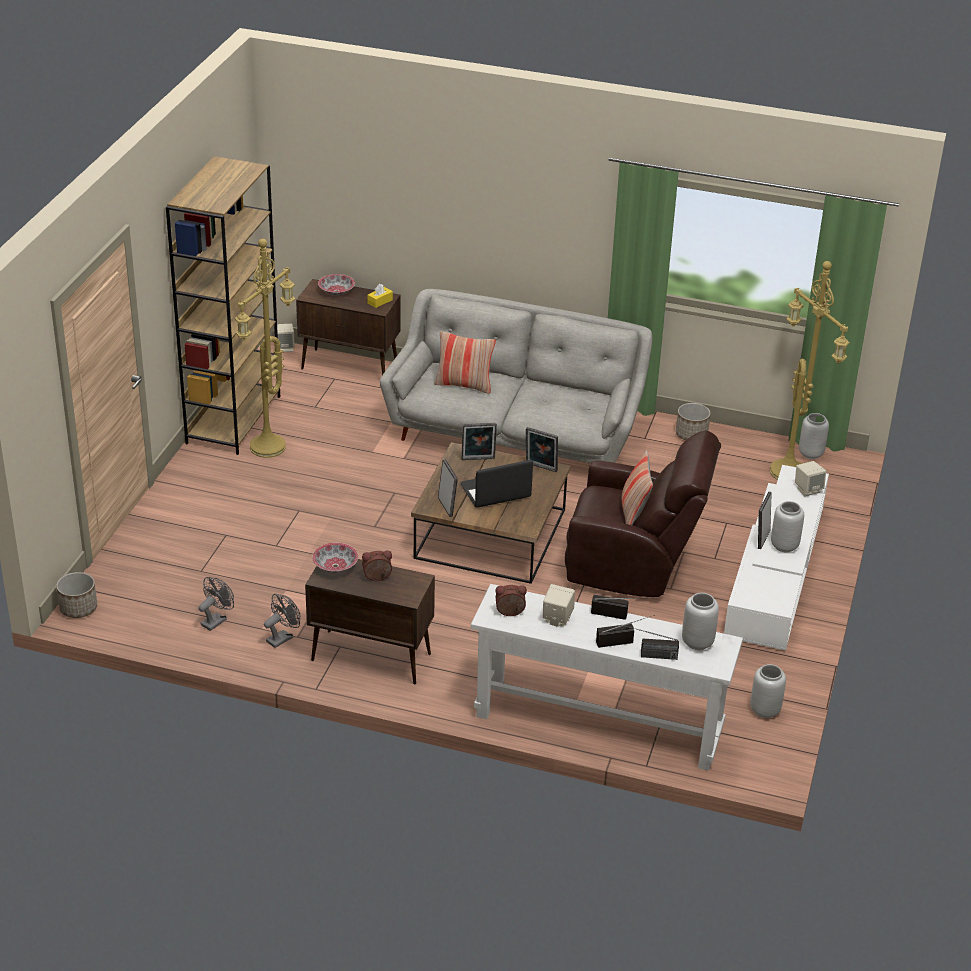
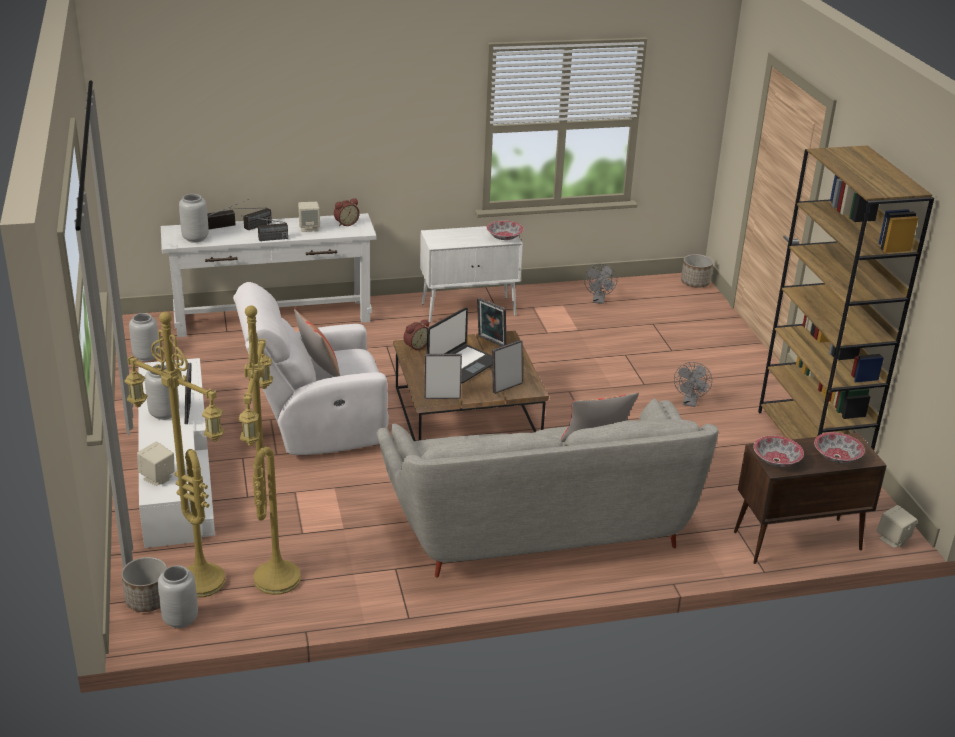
camera: 150 degrees right, 5 degrees down
yellow floor lamp [235,239,295,458] -> yellow floor lamp moved to [239,305,301,595]
grey fan [264,594,300,648] -> grey fan moved to [674,362,712,407]
brown cabinet [305,559,435,685] -> white cabinet [420,226,523,323]
alarm clock [362,551,392,581] -> alarm clock moved to [404,319,429,351]
yellow tissue box [367,284,393,308] -> bowl [753,436,804,467]
brown armchair [565,431,721,597] -> white armchair [233,282,389,455]
planter [676,403,711,440] -> planter moved to [121,557,167,612]

